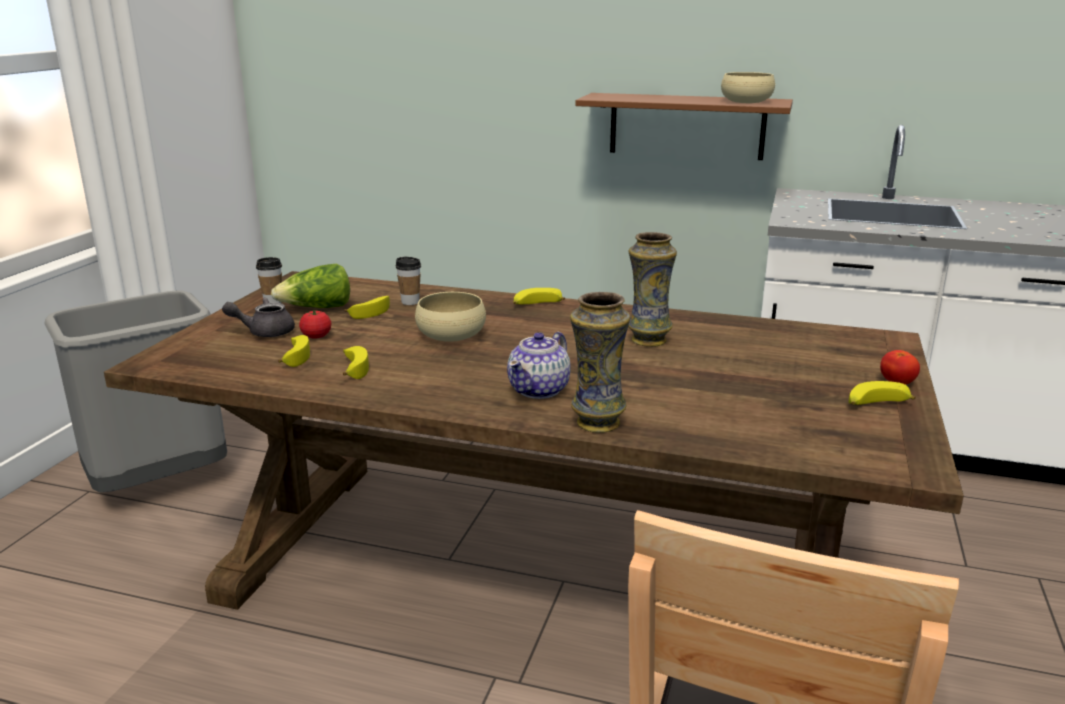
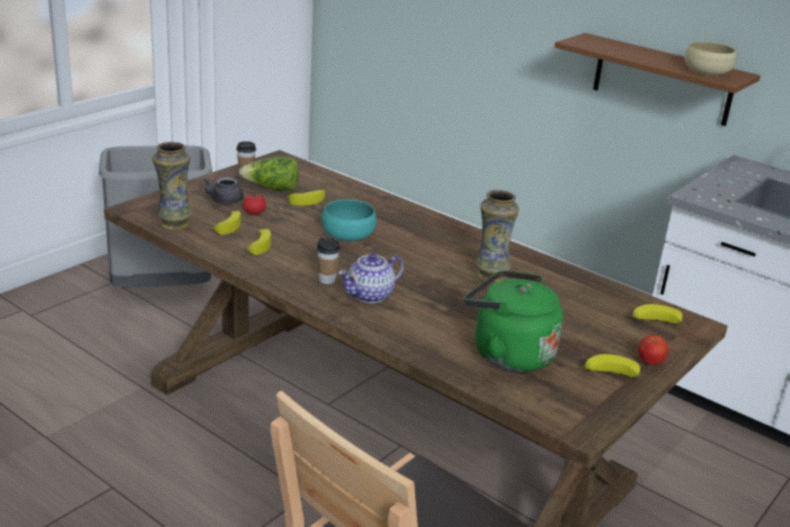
camera: 20 degrees right, 5 degrees up
grey teapot [222,298,295,337] -> grey teapot turned 75 degrees counterclockwise [204,177,244,204]
cup [396,257,421,305] -> cup moved to [316,237,341,284]
beige bowl [415,292,486,342] -> turquoise bowl [321,199,377,241]
banana [513,288,565,304] -> banana moved to [632,304,684,324]
vase [570,292,630,433] -> vase moved to [152,142,192,230]
none -> green kettle [464,270,563,372]

